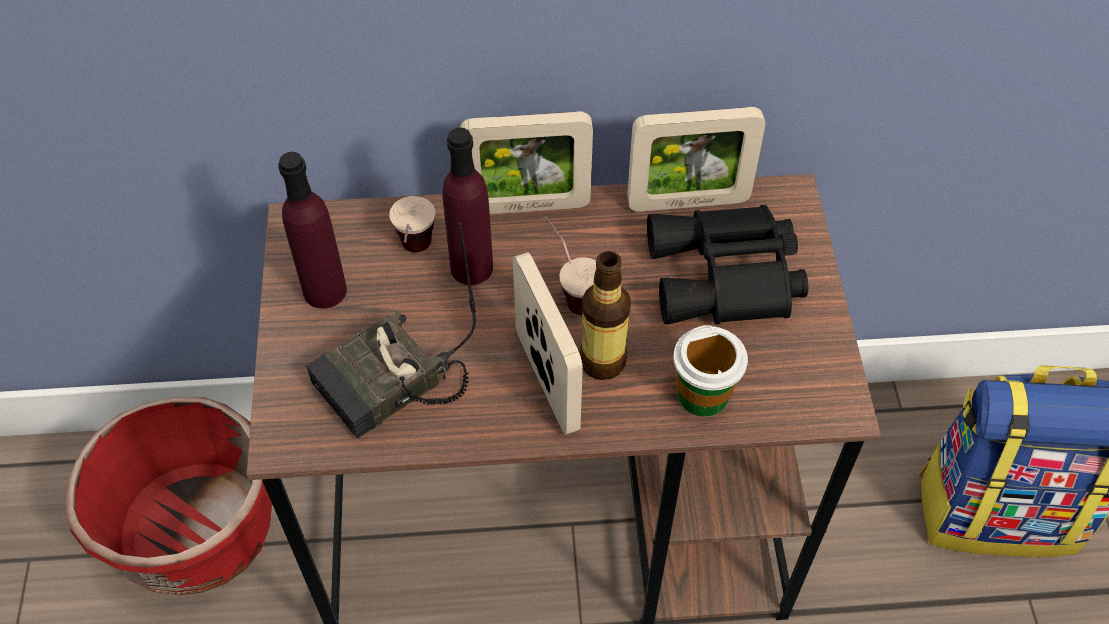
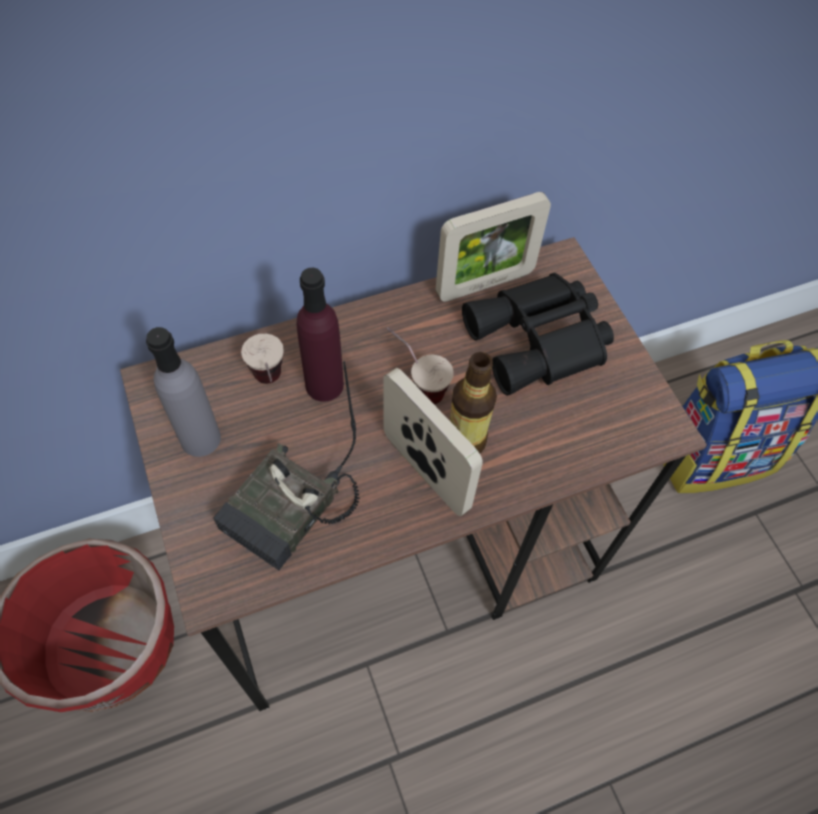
camera: 20 degrees left, 5 degrees up
purple bottle [278,152,347,309] -> grey bottle [146,327,221,457]
picture frame [460,111,593,214] -> none
cup [673,325,748,417] -> none

